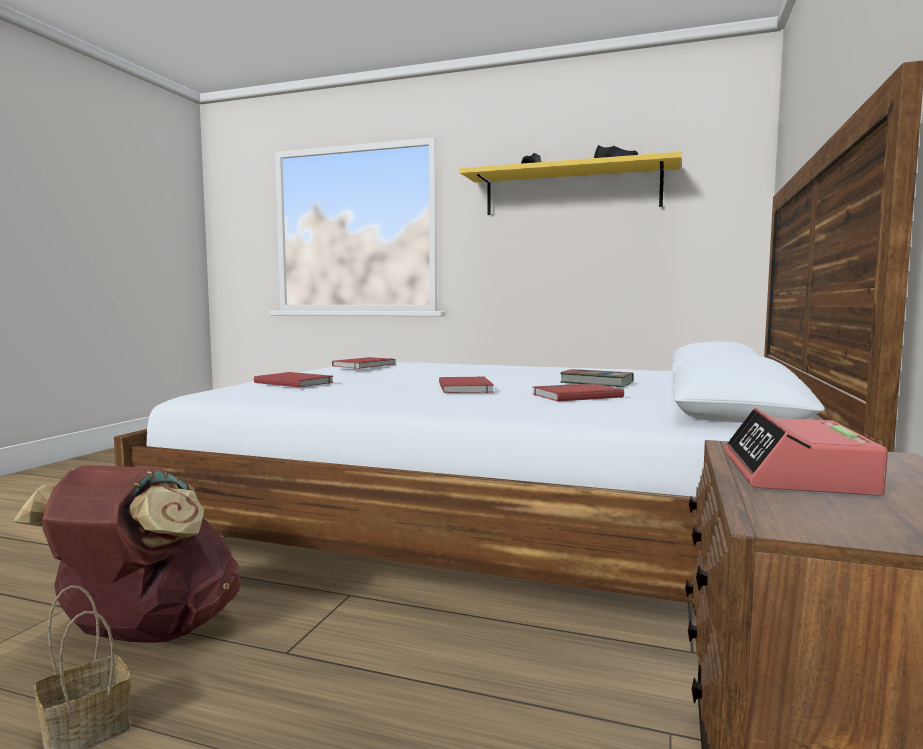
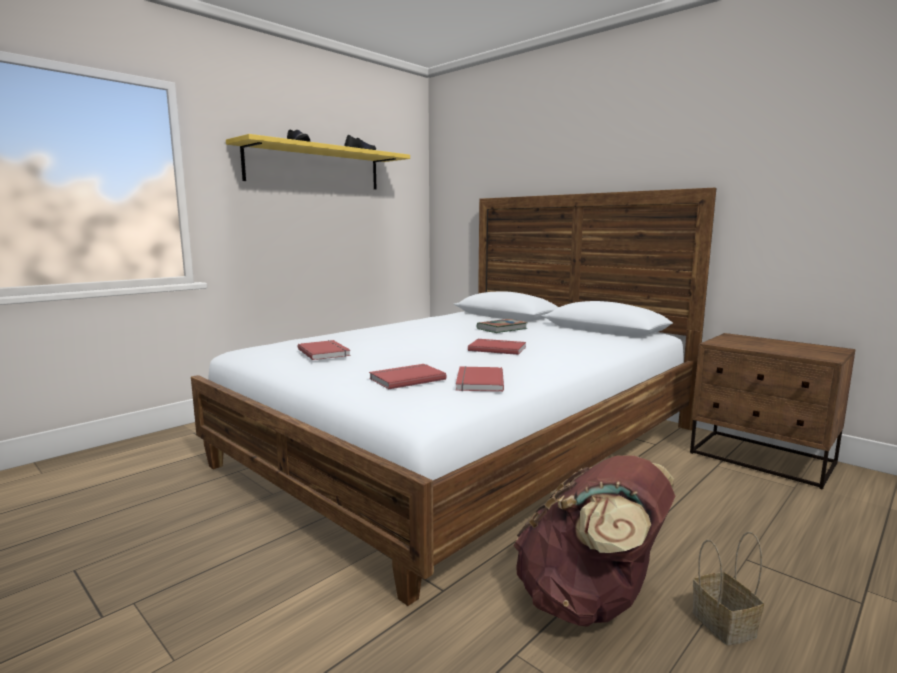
camera: 65 degrees left, 5 degrees up
red book [532,383,624,402] -> red book moved to [456,366,504,392]
alarm clock [724,408,888,496] -> none

